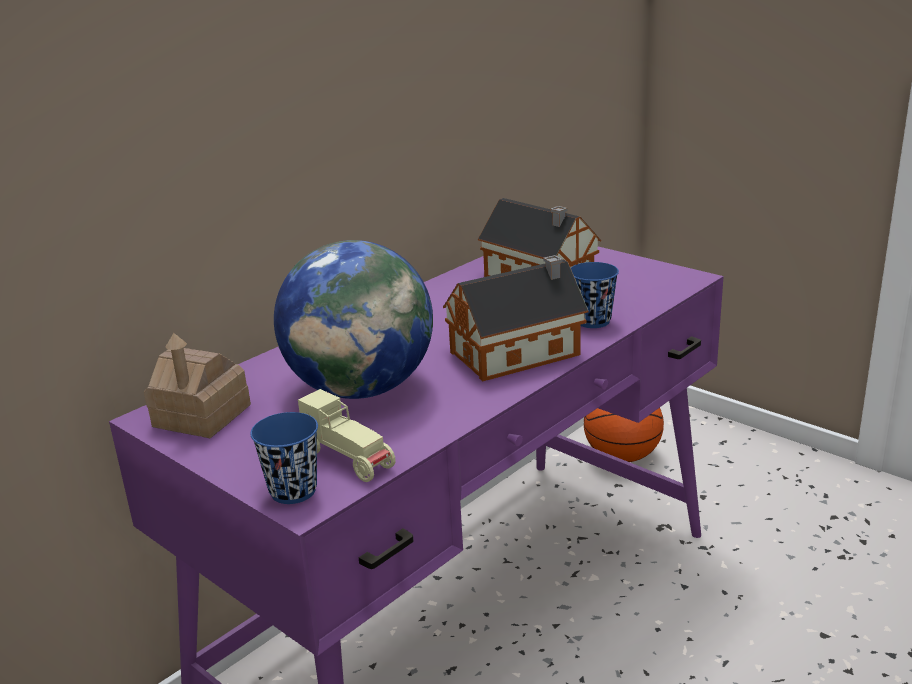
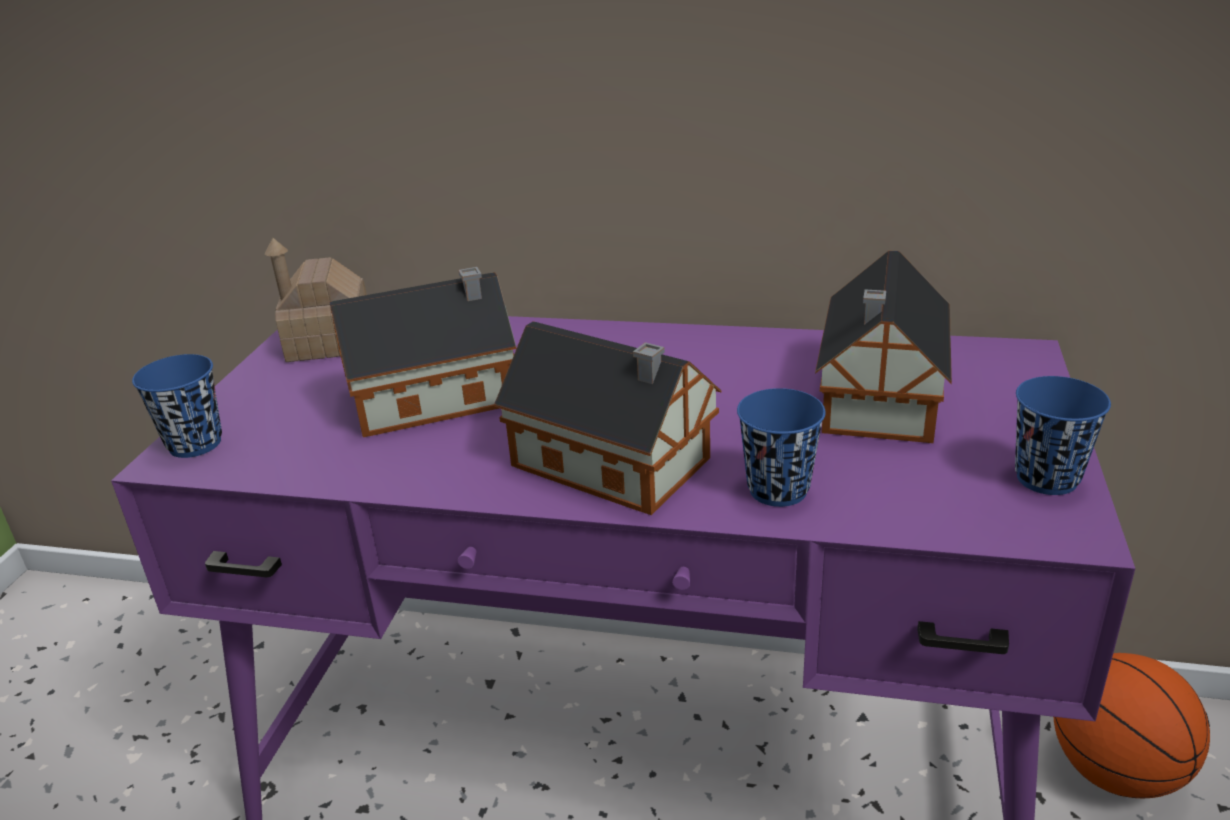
camera: 60 degrees right, 5 degrees up
globe [274,240,433,399] -> toy house [330,267,516,437]
beige toy car [298,389,396,482] -> none
none -> blue cup [1015,376,1111,495]

